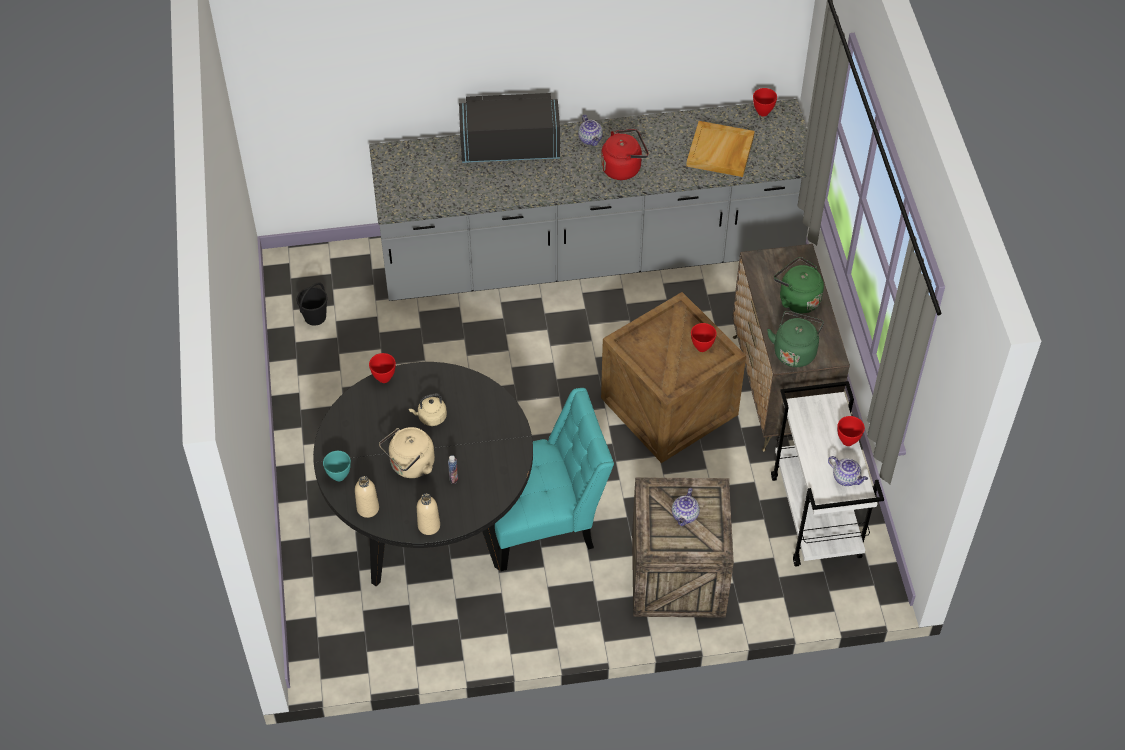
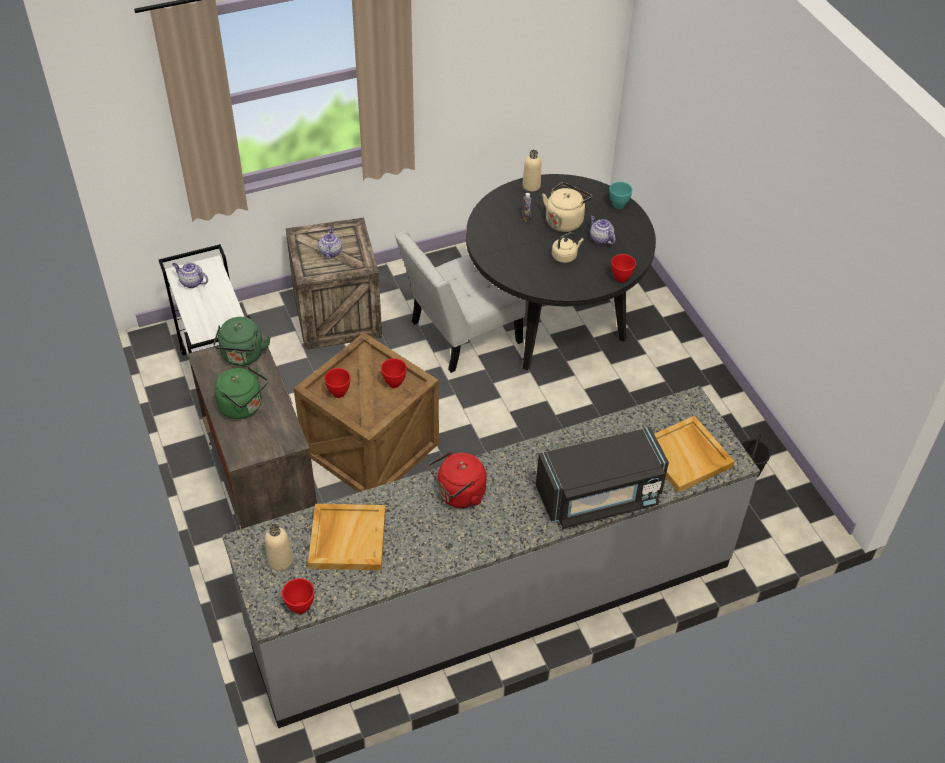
camera: 165 degrees right, 5 degrees down
beige bottle [355,476,379,518] -> beige bottle moved to [265,523,293,571]
turquoise chair [495,388,614,571] -> white chair [395,230,526,373]
teapot [578,115,603,146] -> teapot moved to [590,215,616,244]
red bowl [837,416,865,446] -> red bowl moved to [381,358,407,388]
none -> beige tray [654,416,735,493]

